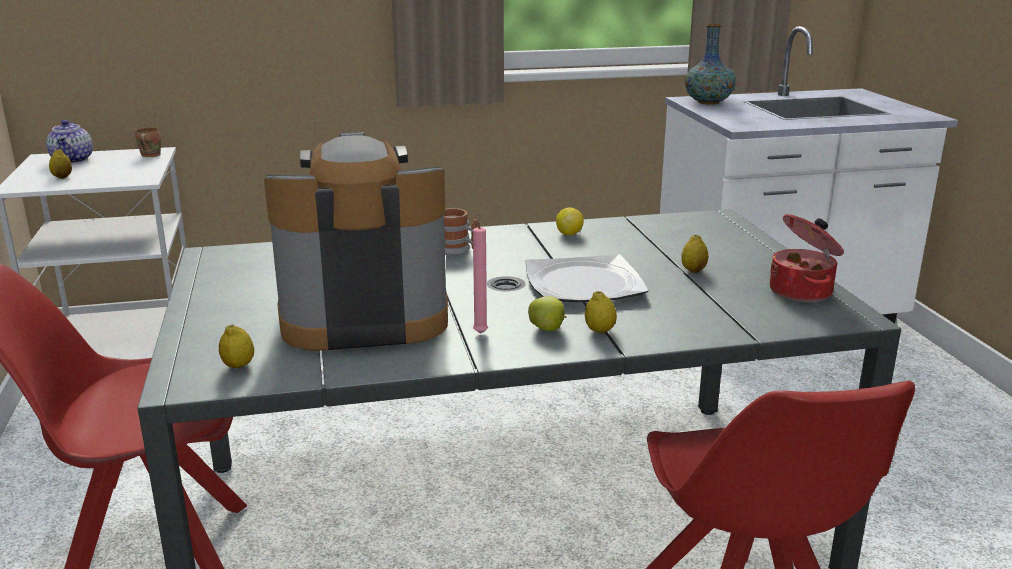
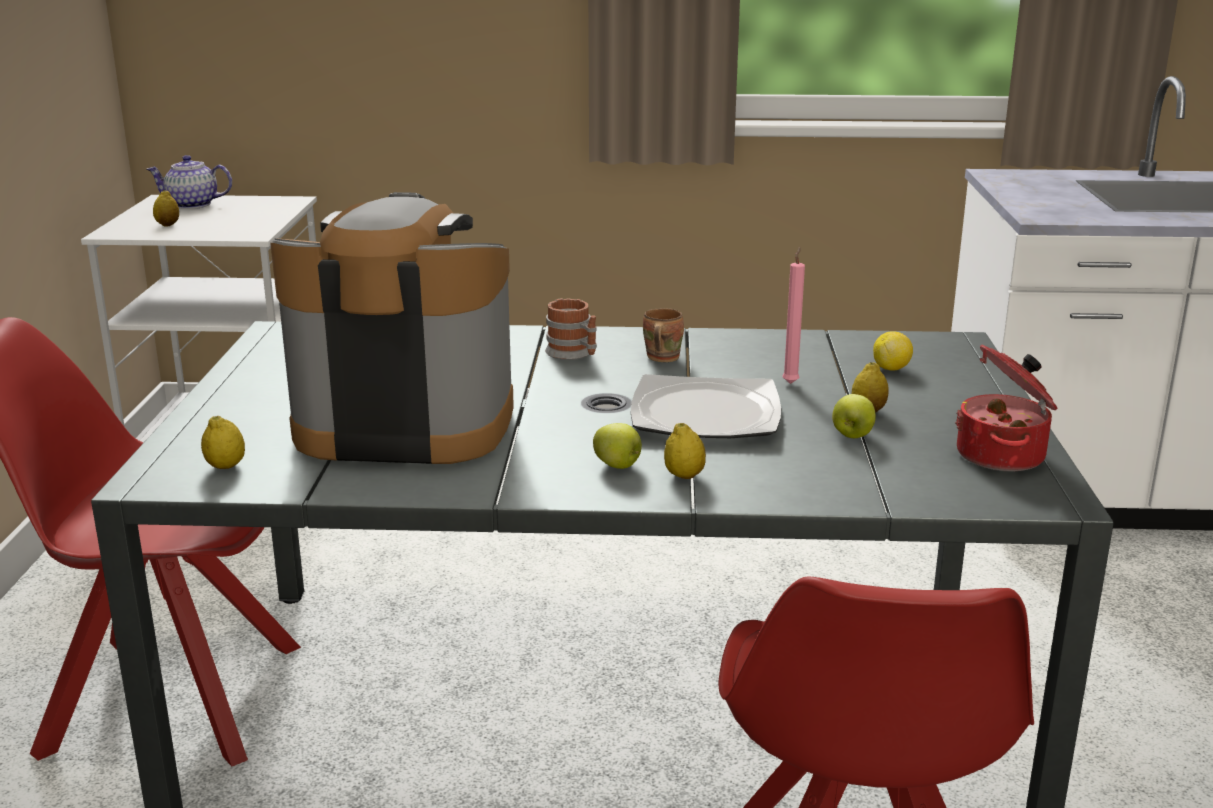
camera: 15 degrees right, 0 degrees up
teapot [46,120,93,164] -> teapot turned 90 degrees clockwise [147,155,232,209]
brown mug [135,127,161,157] -> brown mug moved to [643,308,684,362]
pink candle [473,213,488,334] -> pink candle moved to [782,247,805,384]
lemon [556,208,584,235] -> lemon moved to [873,331,913,371]
vase [685,24,736,105] -> none
none -> apple [832,394,876,438]

